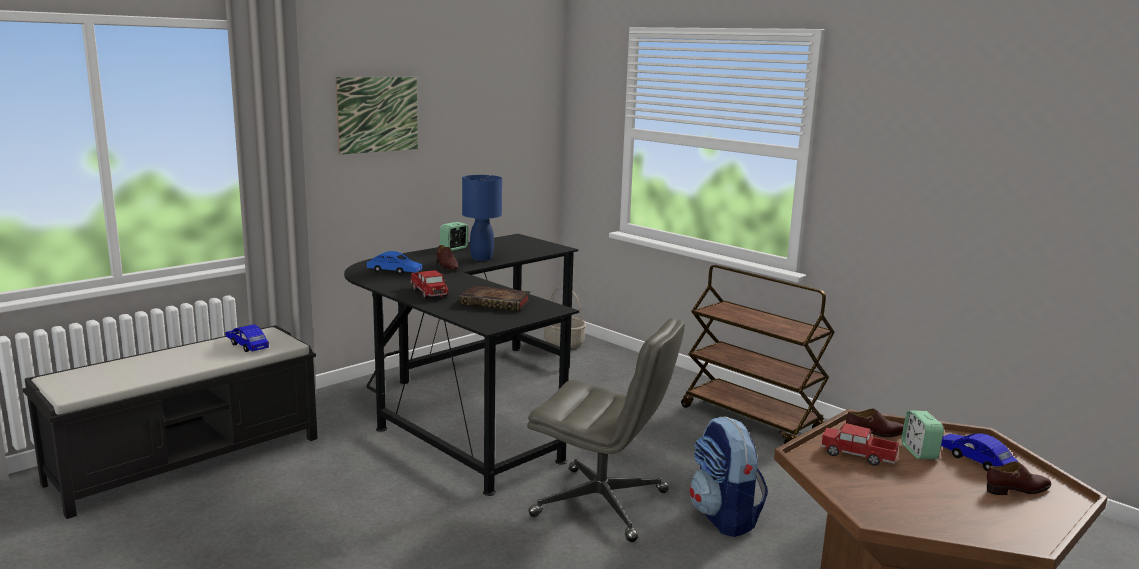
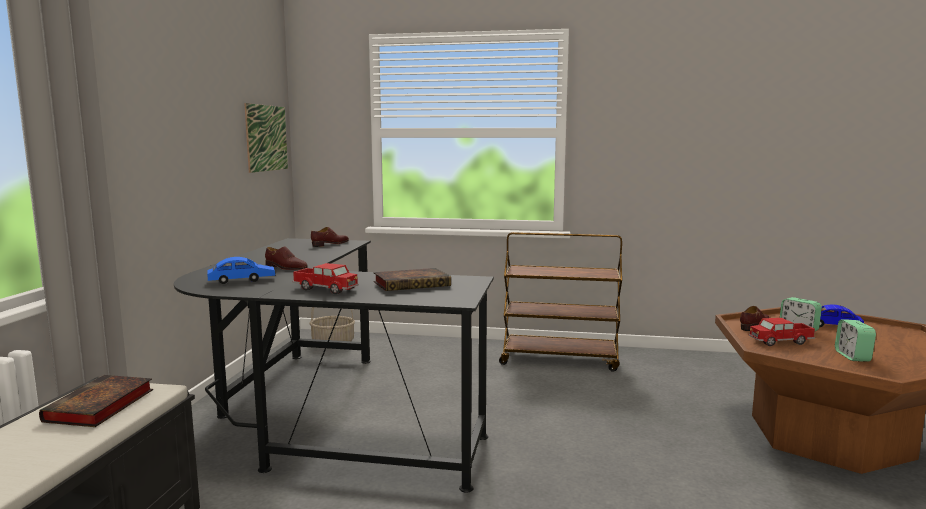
camera: 35 degrees left, 5 degrees down
blue toy car [225,324,269,352] -> book [39,375,153,427]
picture [335,77,418,155] -> picture moved to [244,103,288,173]
alarm clock [440,222,469,251] -> alarm clock moved to [835,319,876,362]
blue table lamp [462,175,502,261] -> none
grey office chair [527,318,685,542] -> none
backpack [690,417,768,537] -> none
brown shoe [987,462,1051,495] -> brown shoe moved to [311,227,349,247]

